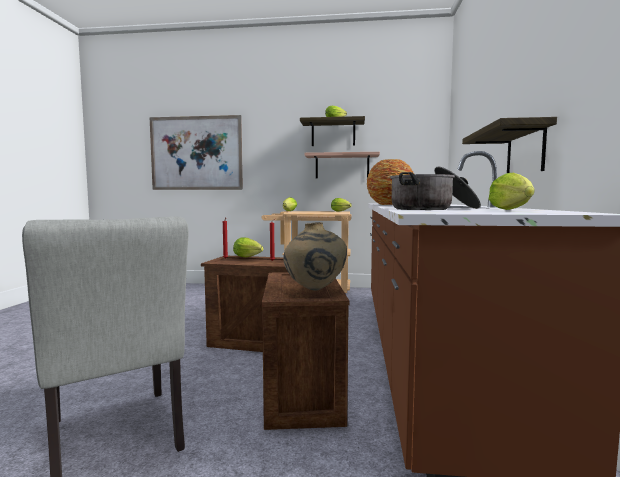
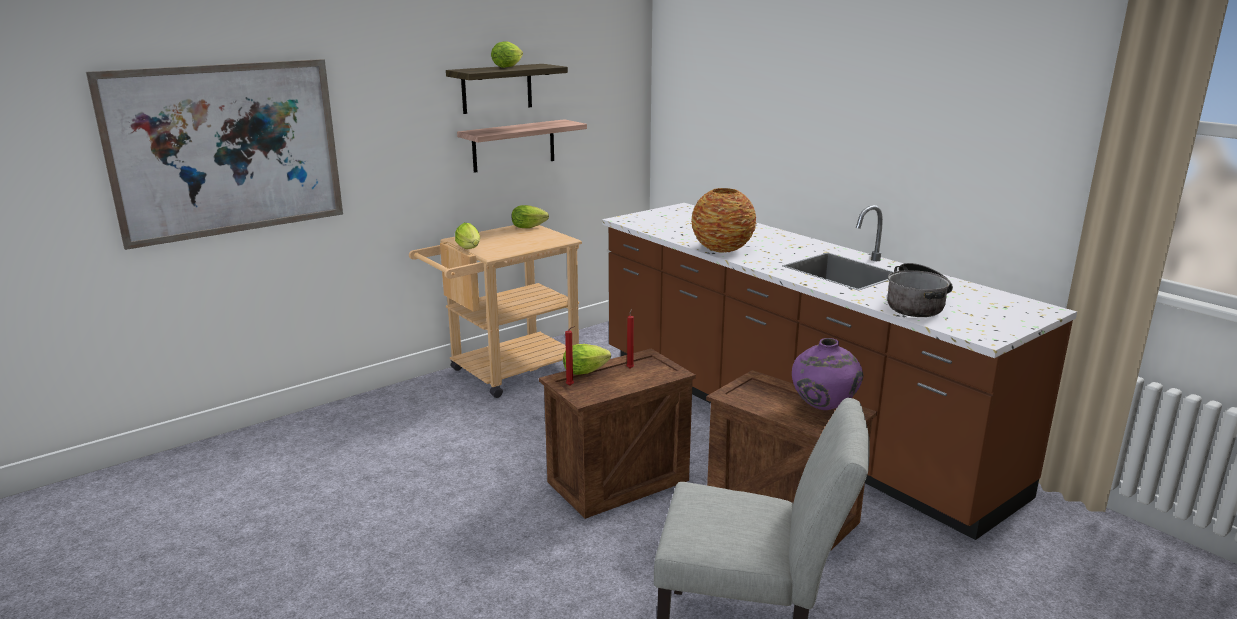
camera: 45 degrees left, 15 degrees up
beige vase [283,222,347,291] -> purple vase [792,338,863,410]
shelf [462,117,557,173] -> none
lettuce [489,173,535,210] -> none

